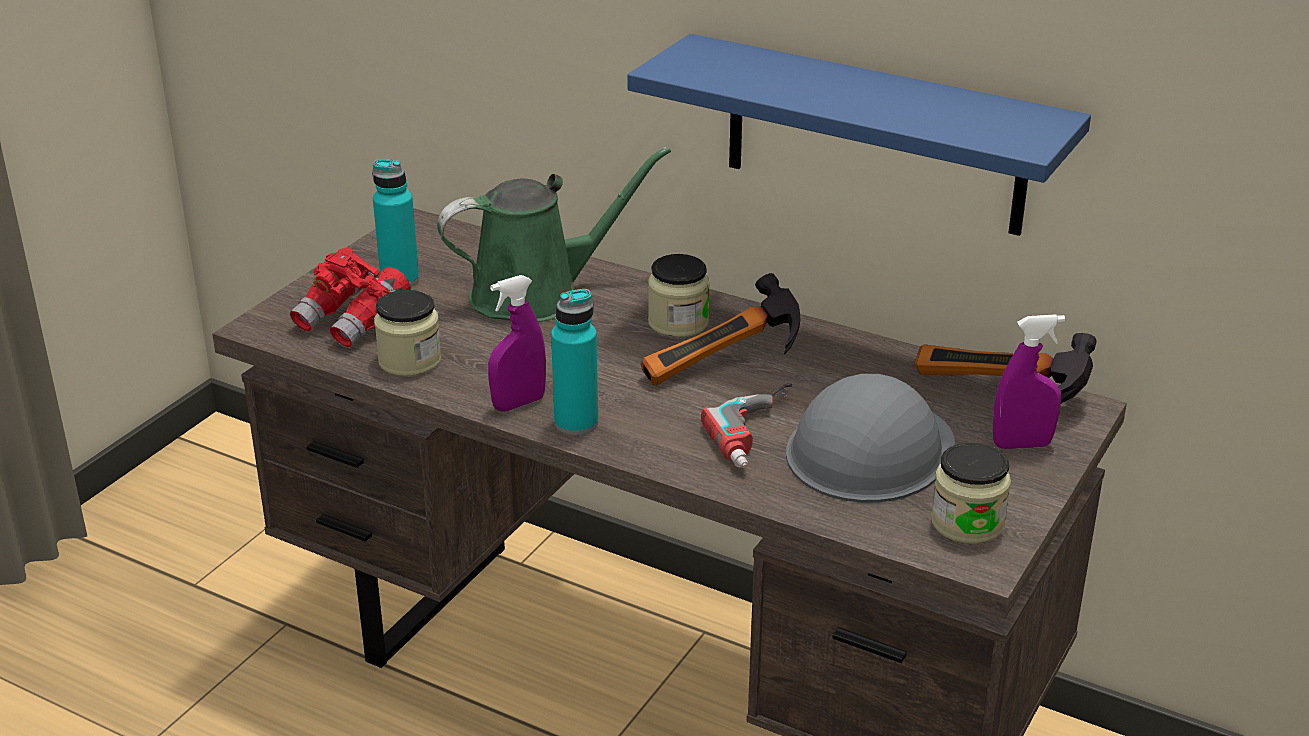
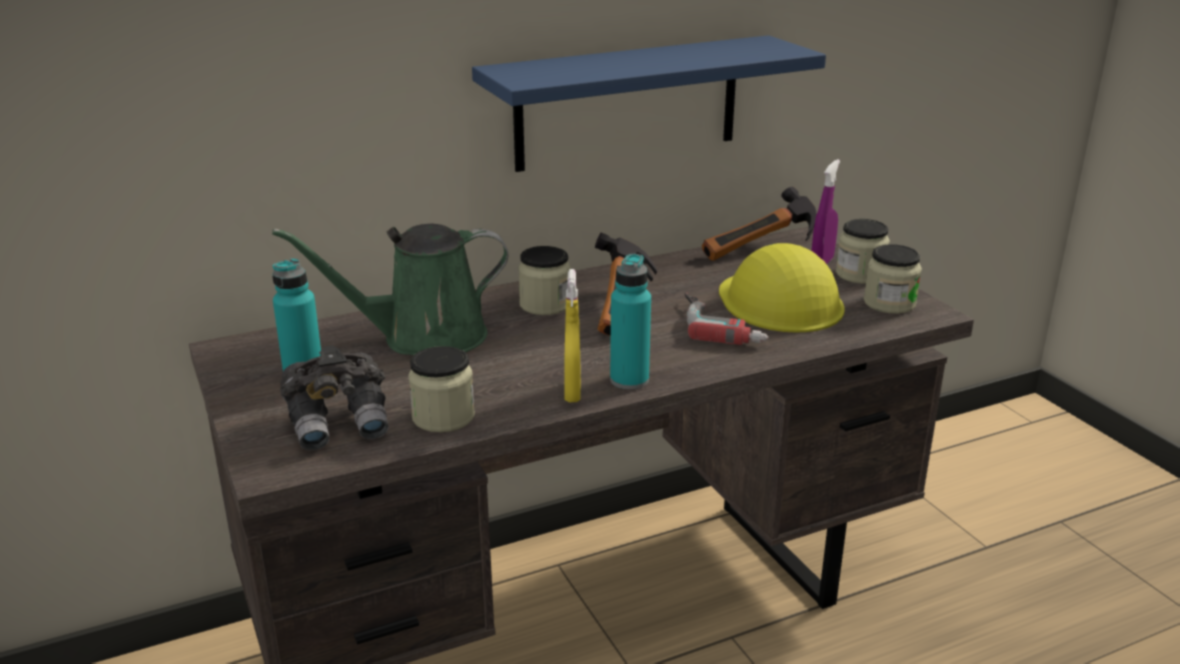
camera: 55 degrees left, 5 degrees down
red binoculars [290,247,411,348] -> grey binoculars [280,346,389,451]
green watering can [437,147,671,322] -> green watering can turned 120 degrees counterclockwise [272,224,508,355]
purple spray bottle [488,275,546,412] -> yellow spray bottle [564,269,581,402]
grey hard hat [786,374,955,503] -> yellow hard hat [719,243,845,333]
none -> jar [836,219,890,284]

